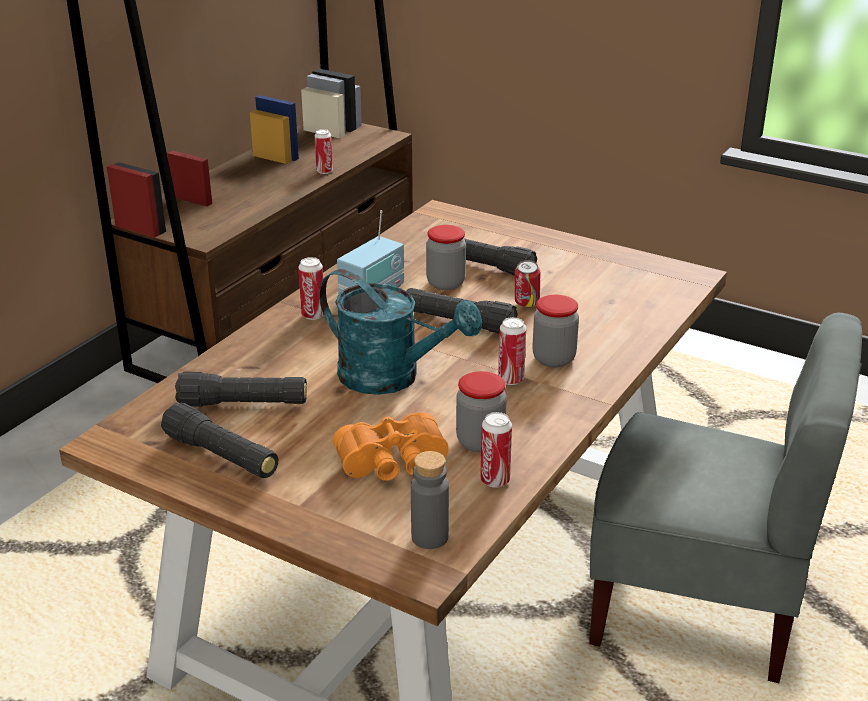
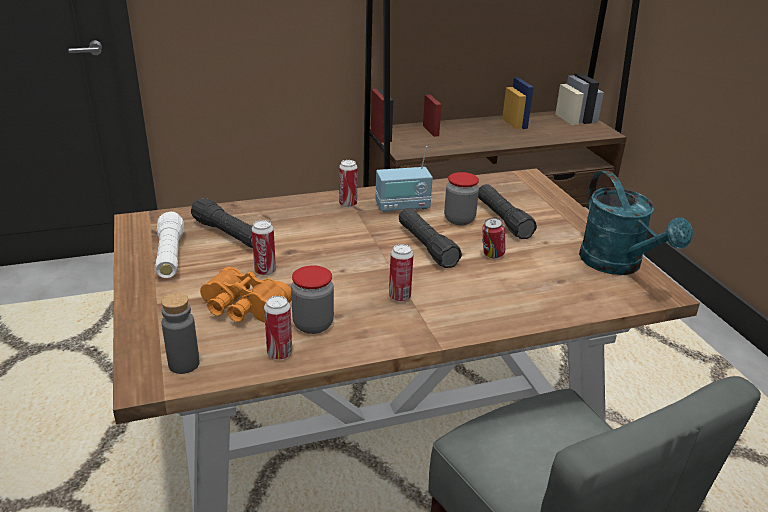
camera: 40 degrees right, 0 degrees up
black flashlight [161,403,278,478] -> white flashlight [155,212,184,278]
can [314,129,333,174] -> can moved to [251,220,276,276]
turquoise watering can [319,269,482,395] -> turquoise watering can moved to [579,171,693,275]
jar [532,295,579,367] -> none

